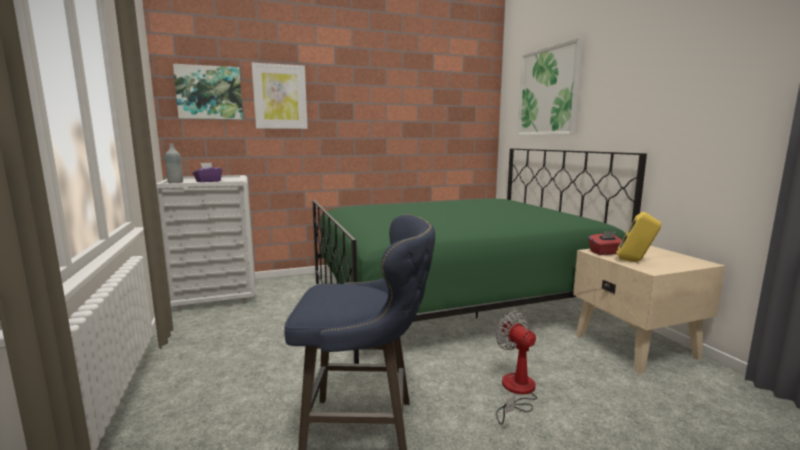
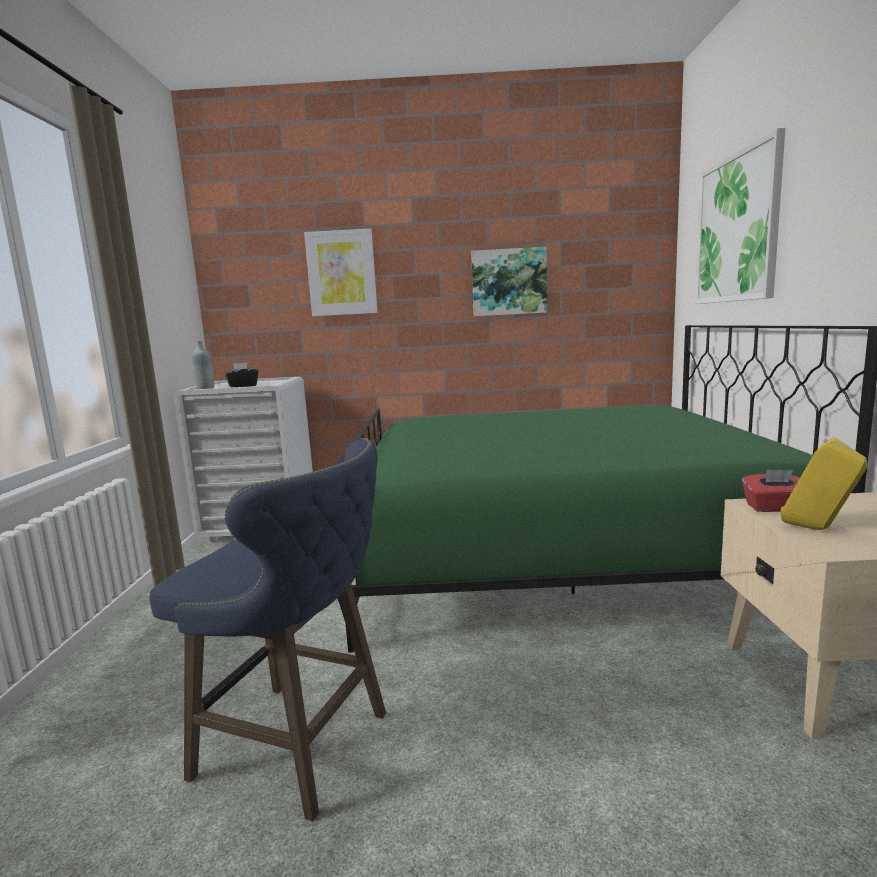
camera: 20 degrees right, 0 degrees up
picture [173,64,243,120] -> picture moved to [471,247,547,316]
purple tissue box [193,162,222,182] -> black tissue box [225,362,258,387]
fan [496,311,537,425] -> none

